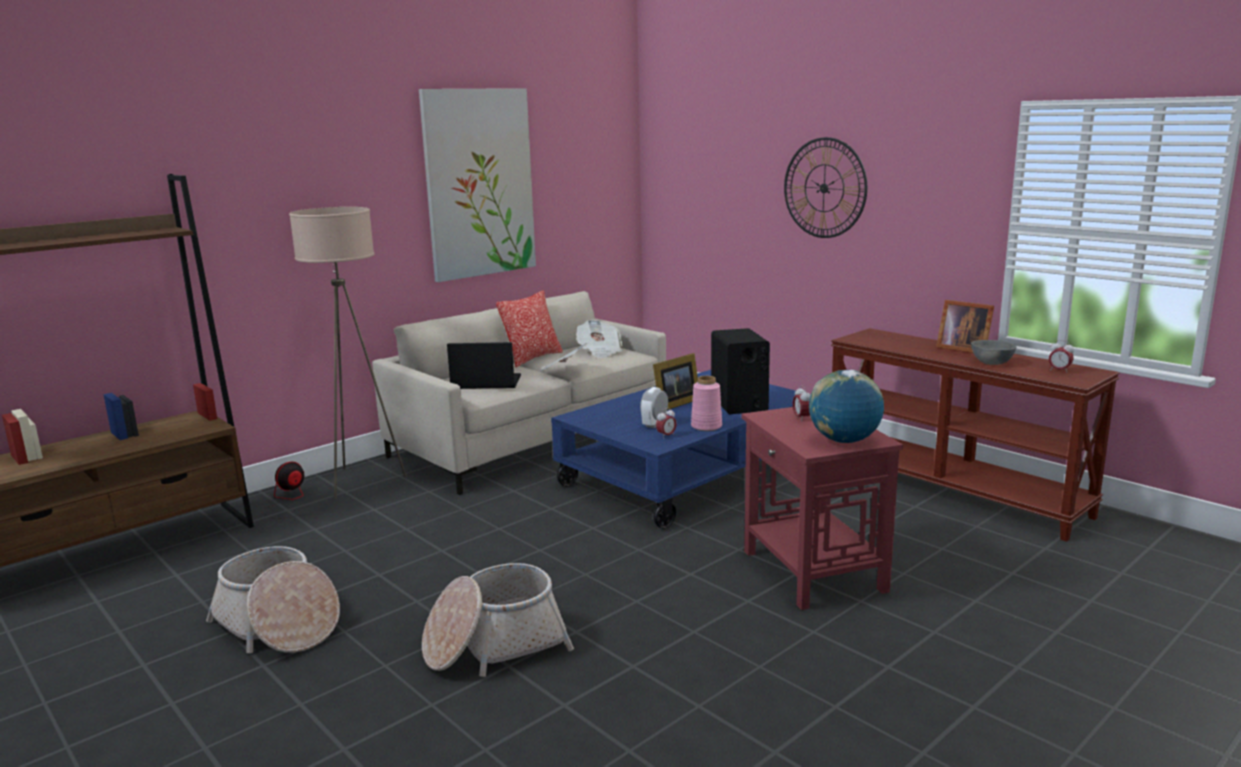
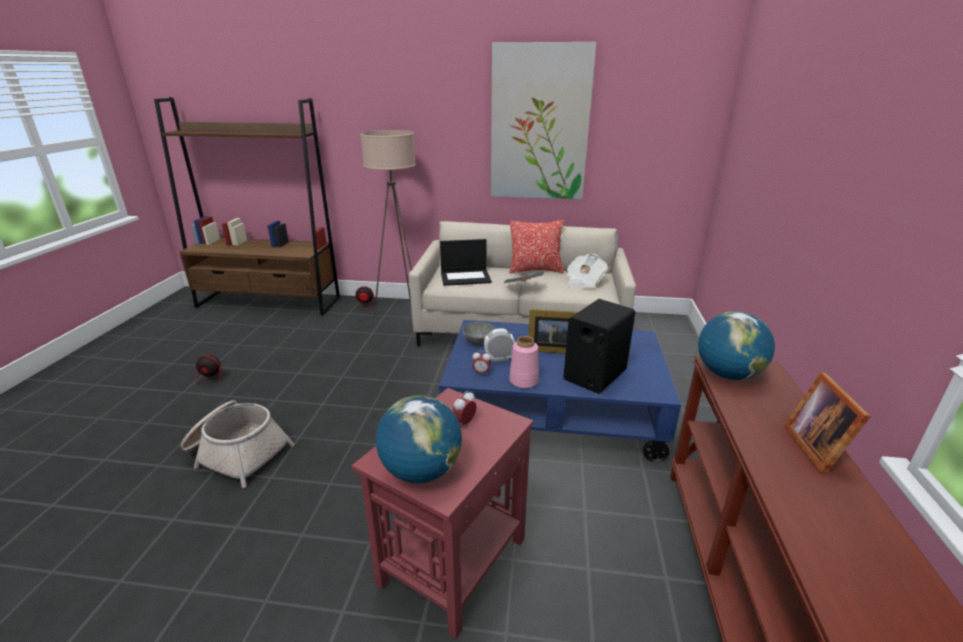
camera: 50 degrees right, 10 degrees up
basket [206,546,340,653] -> fan [196,353,253,382]
laptop [447,342,521,389] -> laptop turned 120 degrees clockwise [440,239,492,286]
wall clock [784,137,867,238] -> none
grey bowl [971,340,1016,365] -> grey bowl moved to [462,322,495,346]
alarm clock [1049,340,1074,373] -> none
none -> globe [698,311,775,380]

